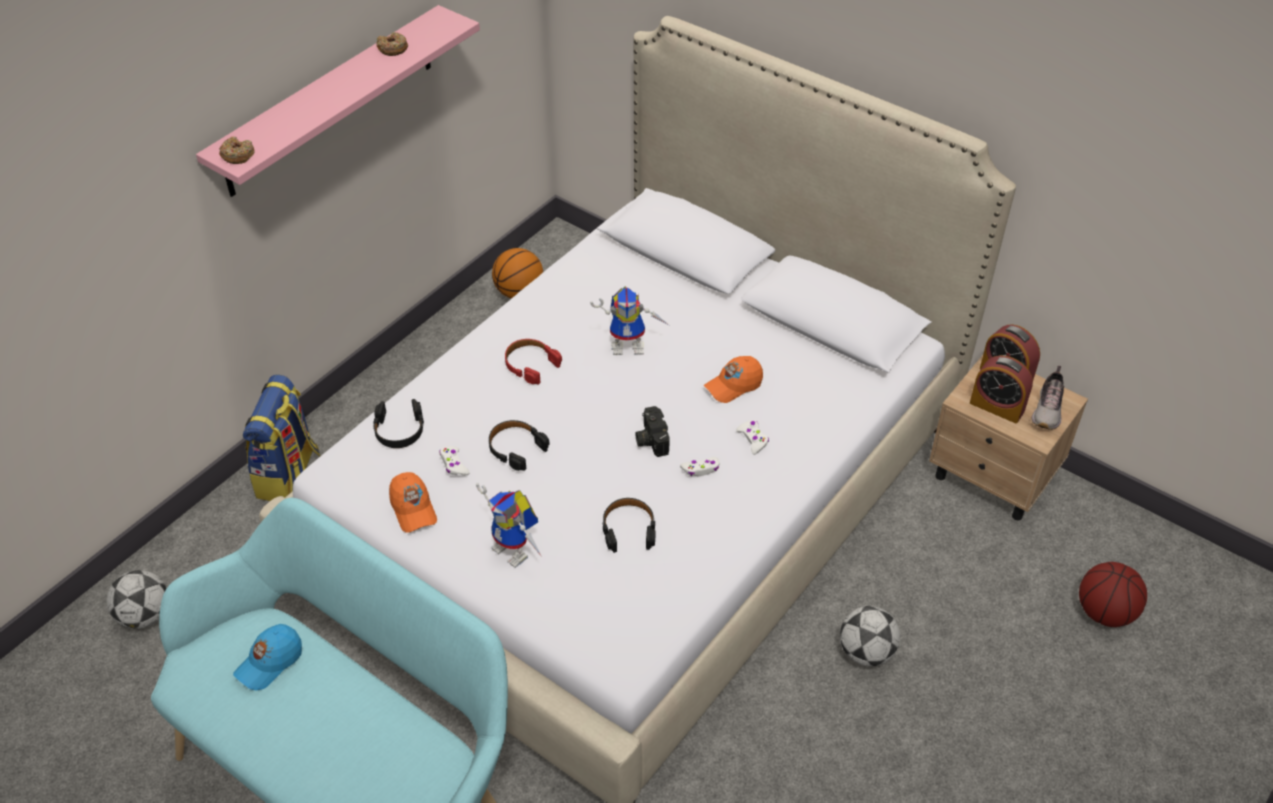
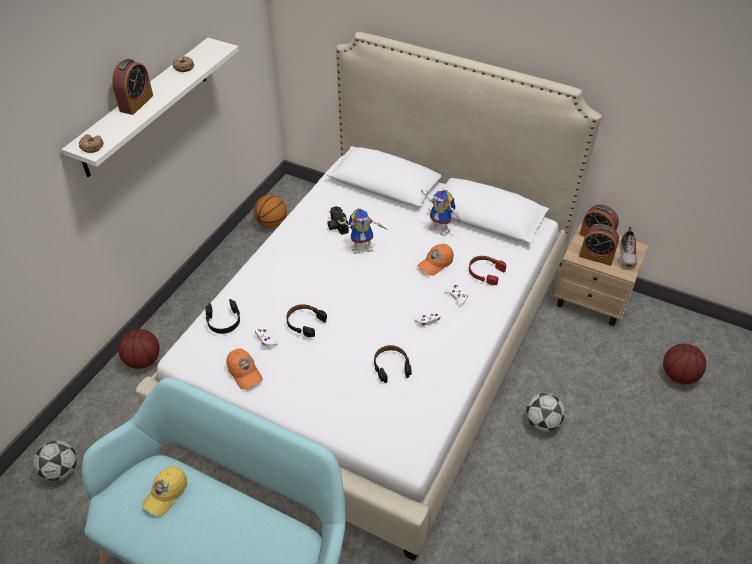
camera: 10 degrees left, 0 degrees up
pink shelf [196,5,480,197] -> white shelf [62,38,239,177]
blue cap [233,624,302,690] -> yellow cap [142,466,187,516]
backpack [243,374,320,501] -> basketball [118,329,160,369]
toy robot [476,483,542,568] -> toy robot moved to [421,189,463,236]
red headphones [505,339,562,384] -> red headphones moved to [469,256,506,285]
camera [635,406,670,457] -> camera moved to [327,206,349,235]
none -> alarm clock [112,59,153,115]

